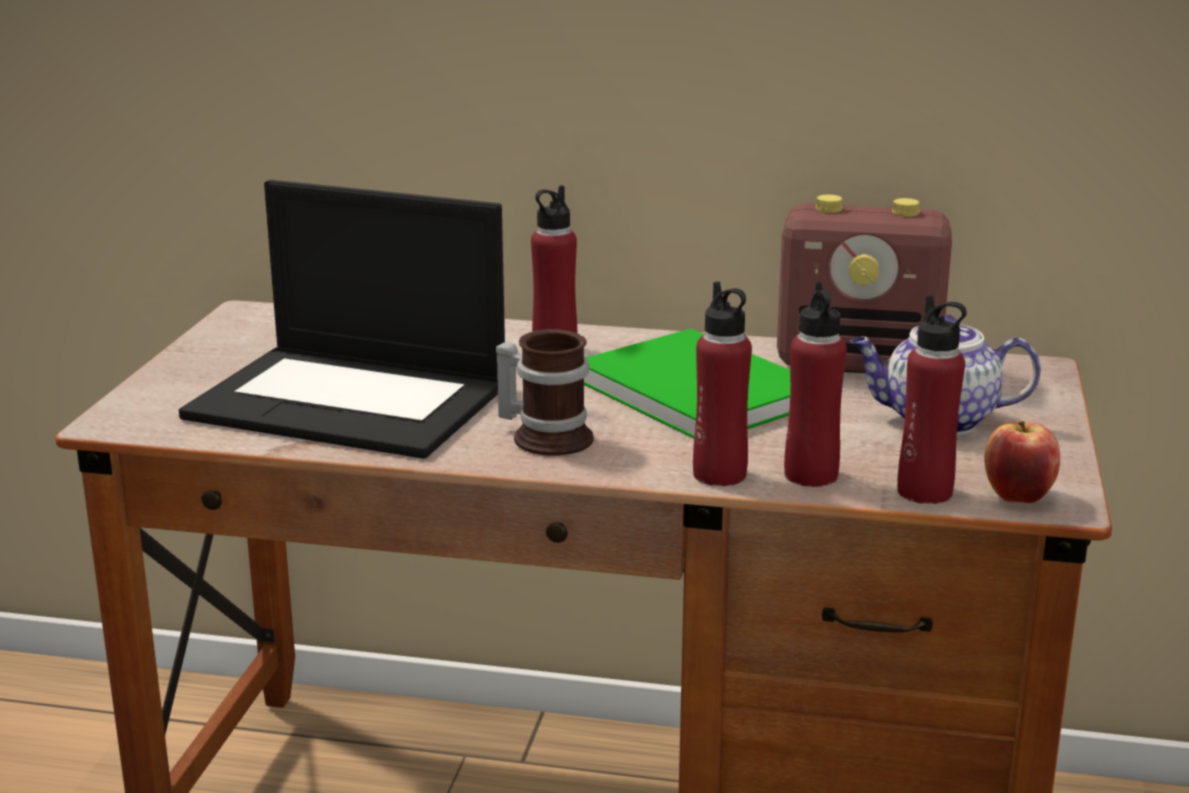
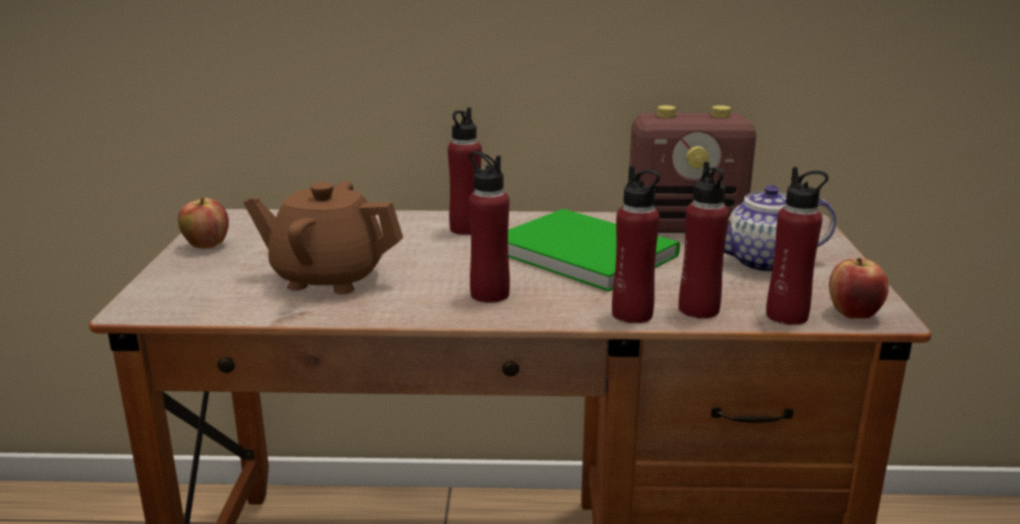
camera: 10 degrees left, 0 degrees up
laptop [179,180,505,459] -> brown teapot [244,181,403,294]
mug [496,329,594,456] -> red bottle [469,151,510,303]
none -> apple [178,198,229,249]

